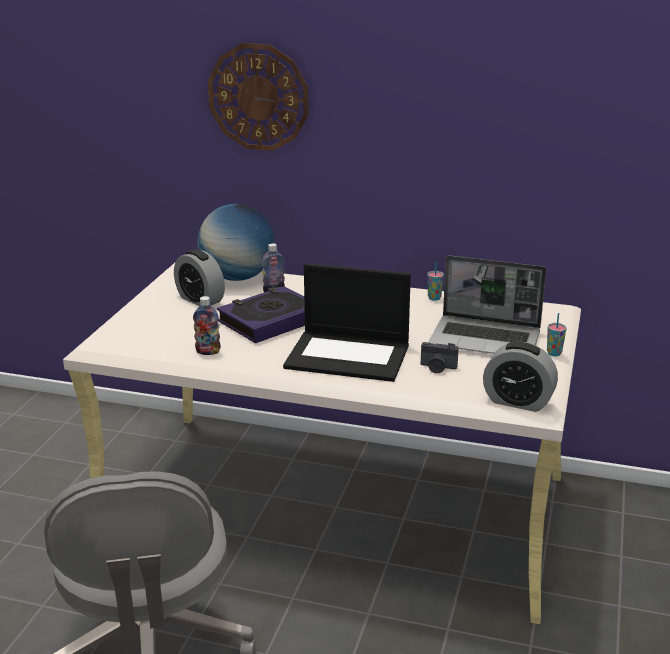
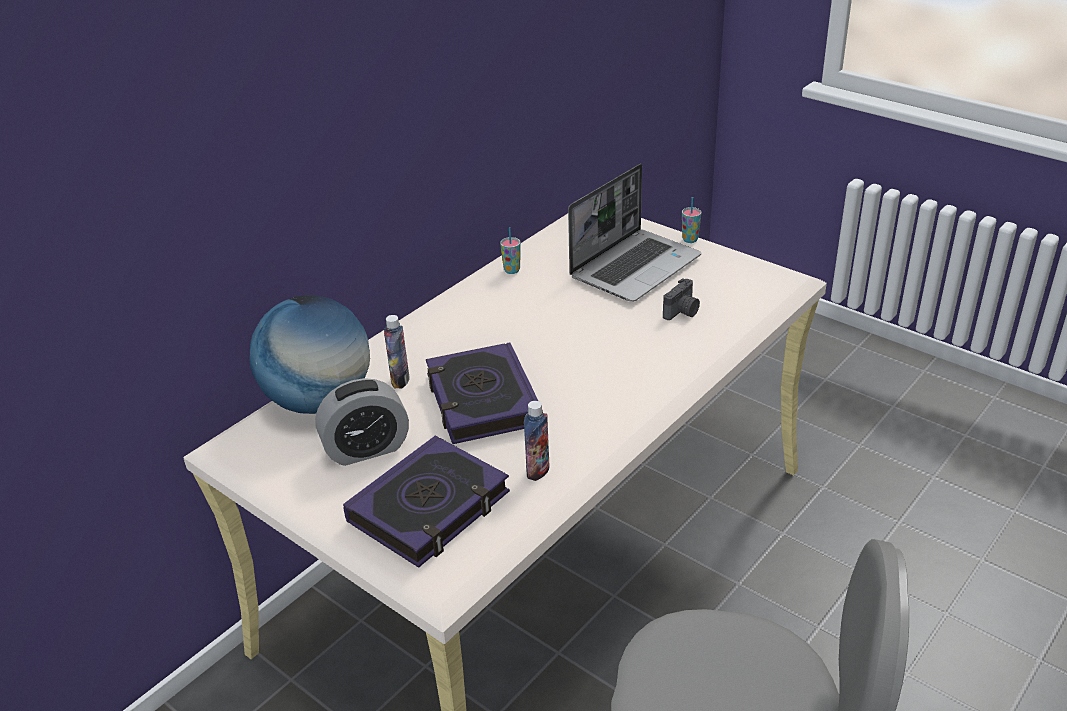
camera: 65 degrees left, 10 degrees up
wall clock [208,43,309,151] -> none
laptop [283,263,411,382] -> none
alarm clock [483,342,558,412] -> none
none -> book [343,435,510,568]

